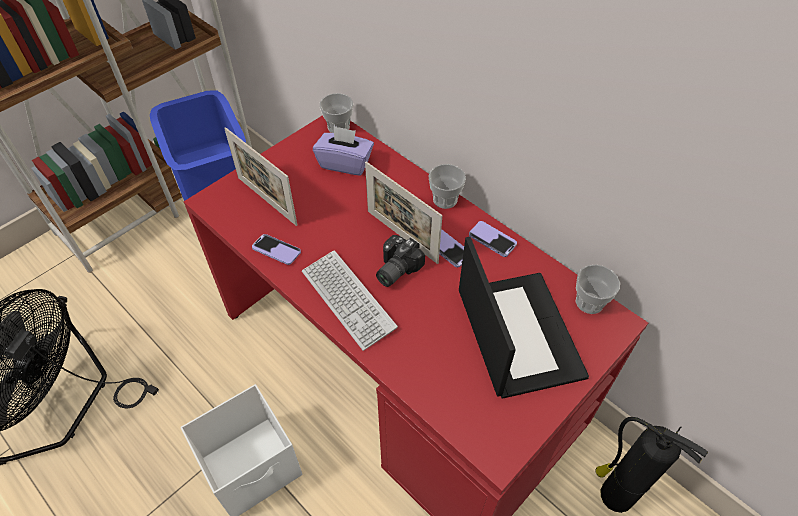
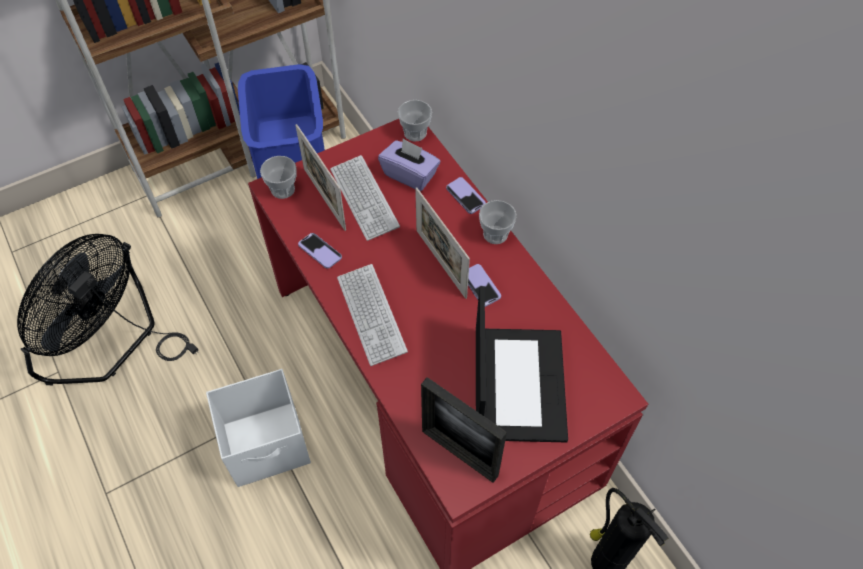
camera: 15 degrees right, 5 degrees up
camera [376,235,425,287] -> none
phone [469,221,517,257] -> phone moved to [446,177,486,214]
cup [576,264,620,314] -> cup moved to [260,156,297,199]
none -> keyboard [330,155,400,241]
none -> picture frame [421,377,507,483]

